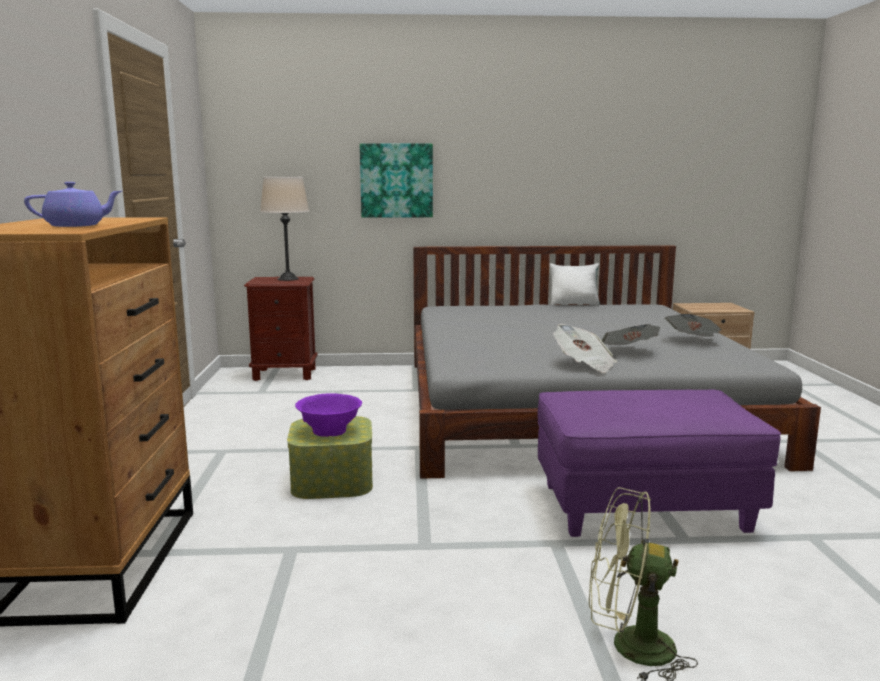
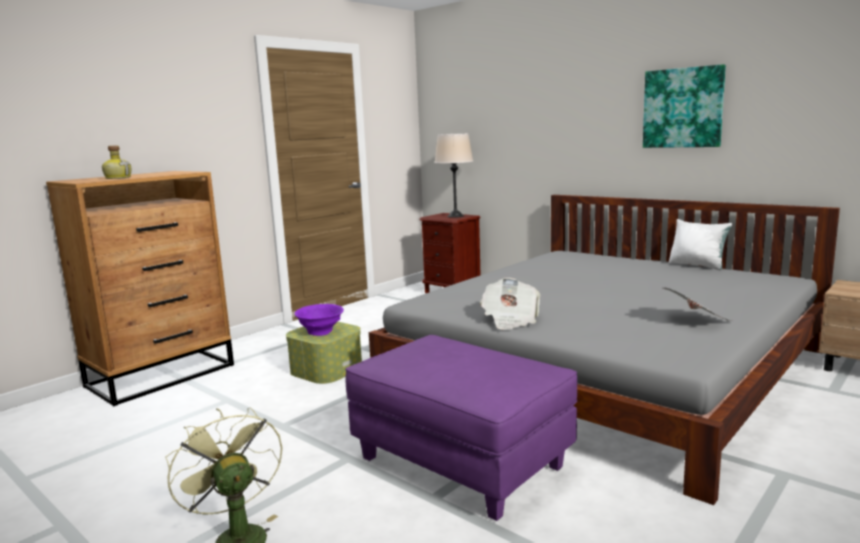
camera: 45 degrees right, 0 degrees up
purple teapot [24,182,122,227] -> bottle [102,145,131,179]
picture [360,143,433,218] -> picture moved to [643,64,726,148]
newspaper [601,324,660,345] -> none

